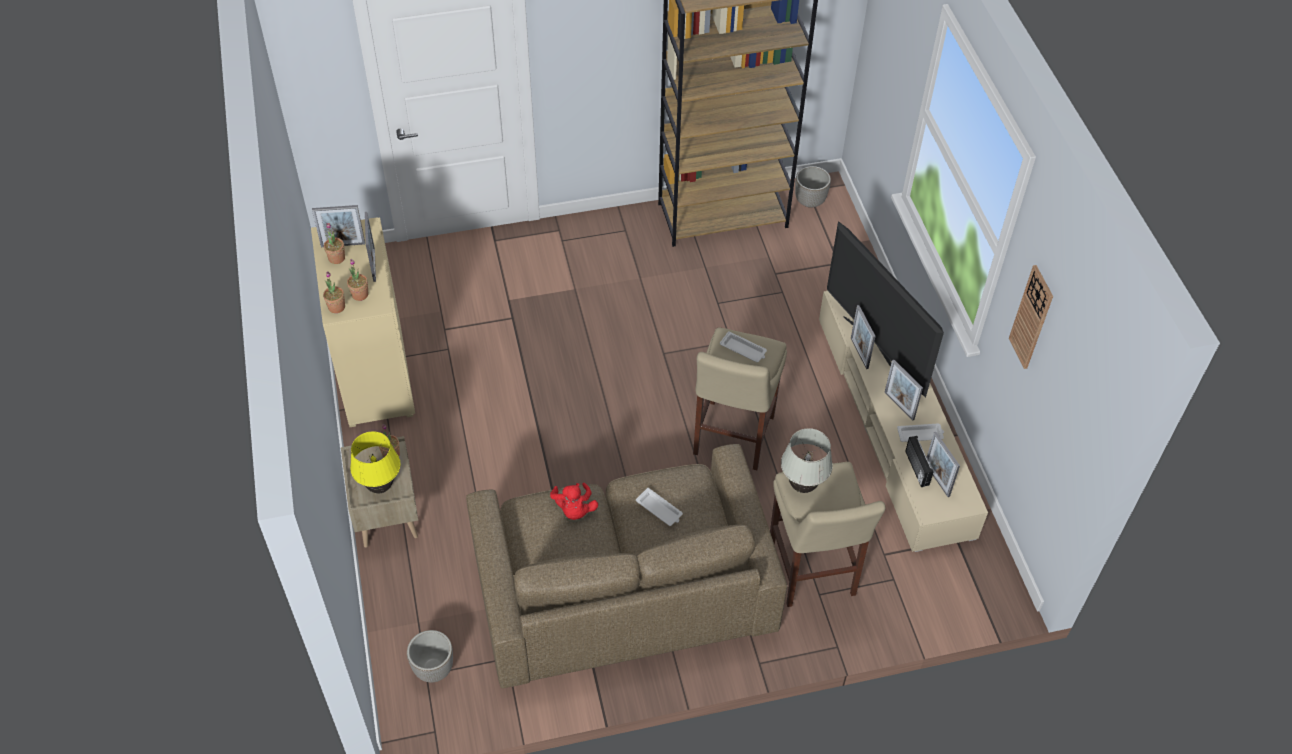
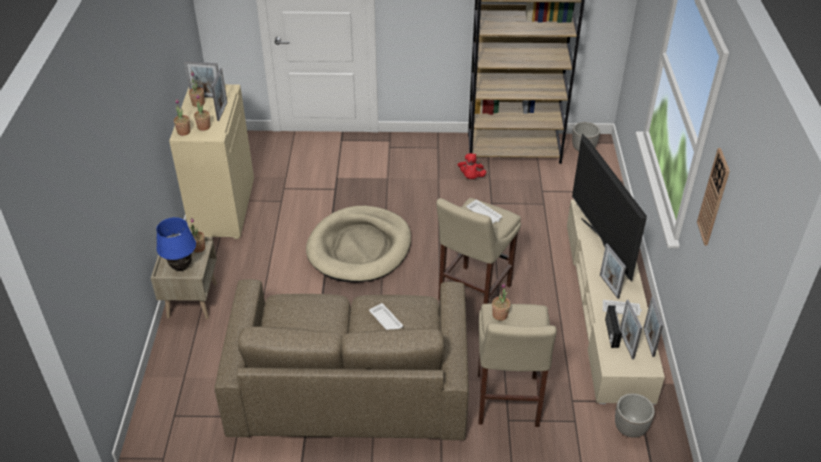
camera: 15 degrees right, 10 degrees down
yellow table lamp [350,431,401,493] -> blue table lamp [156,217,196,271]
planter [407,630,453,682] -> planter moved to [615,393,655,438]
red plush toy [550,483,598,520] -> red plush toy moved to [458,153,486,179]
white table lamp [781,428,833,493] -> potted plant [492,283,510,321]
picture frame [851,305,876,369] -> picture frame moved to [643,297,663,357]
none -> beige dog bed [306,206,411,282]

